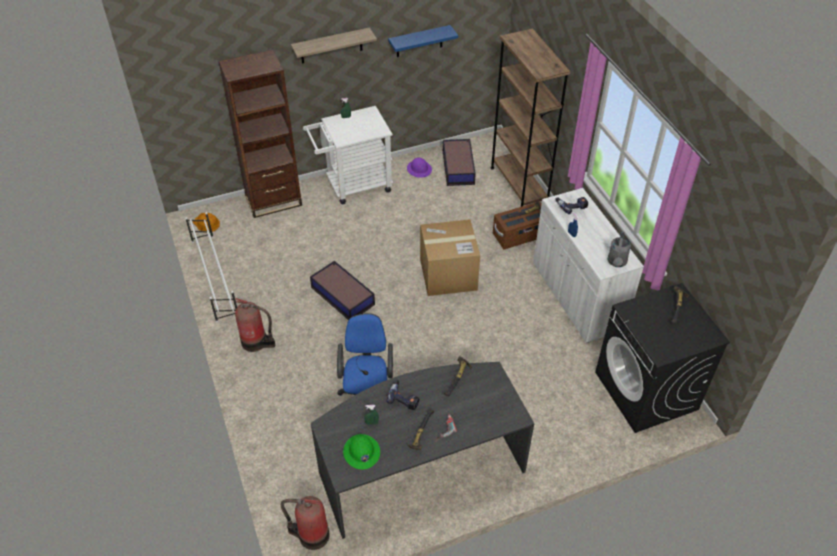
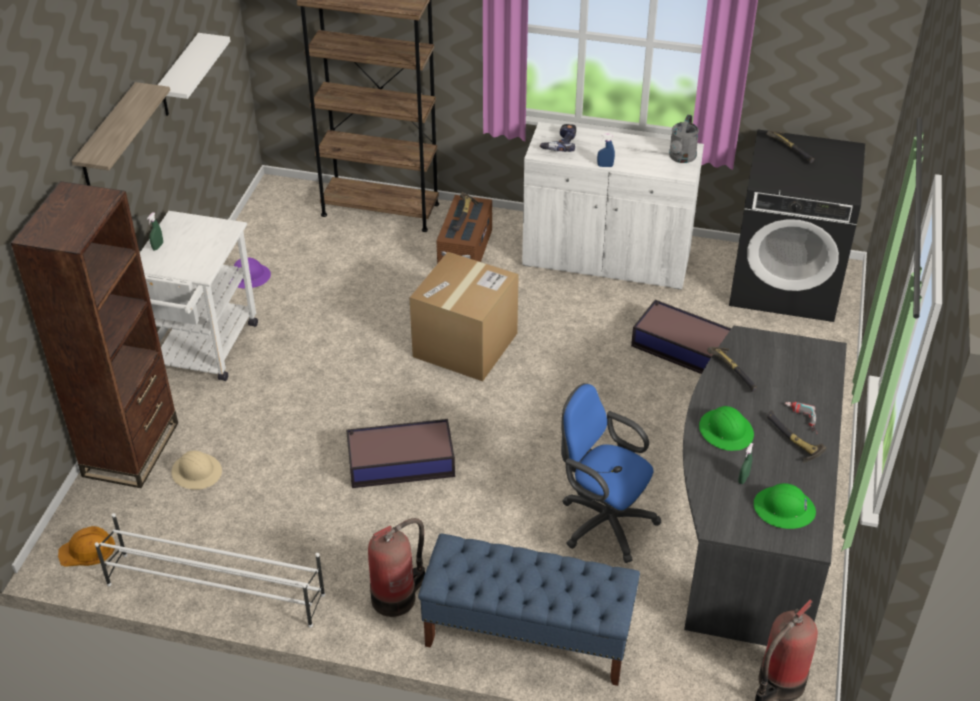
camera: 55 degrees left, 5 degrees down
power drill [387,379,419,410] -> green hard hat [699,406,754,451]
blue shelf [388,25,458,57] -> white shelf [158,33,230,116]
storage box [443,139,476,186] -> storage box moved to [631,300,731,374]
grey watering can [607,232,631,267] -> grey watering can turned 60 degrees clockwise [669,115,699,163]
none -> beige hard hat [171,451,222,490]
none -> blue bench [418,533,640,686]

